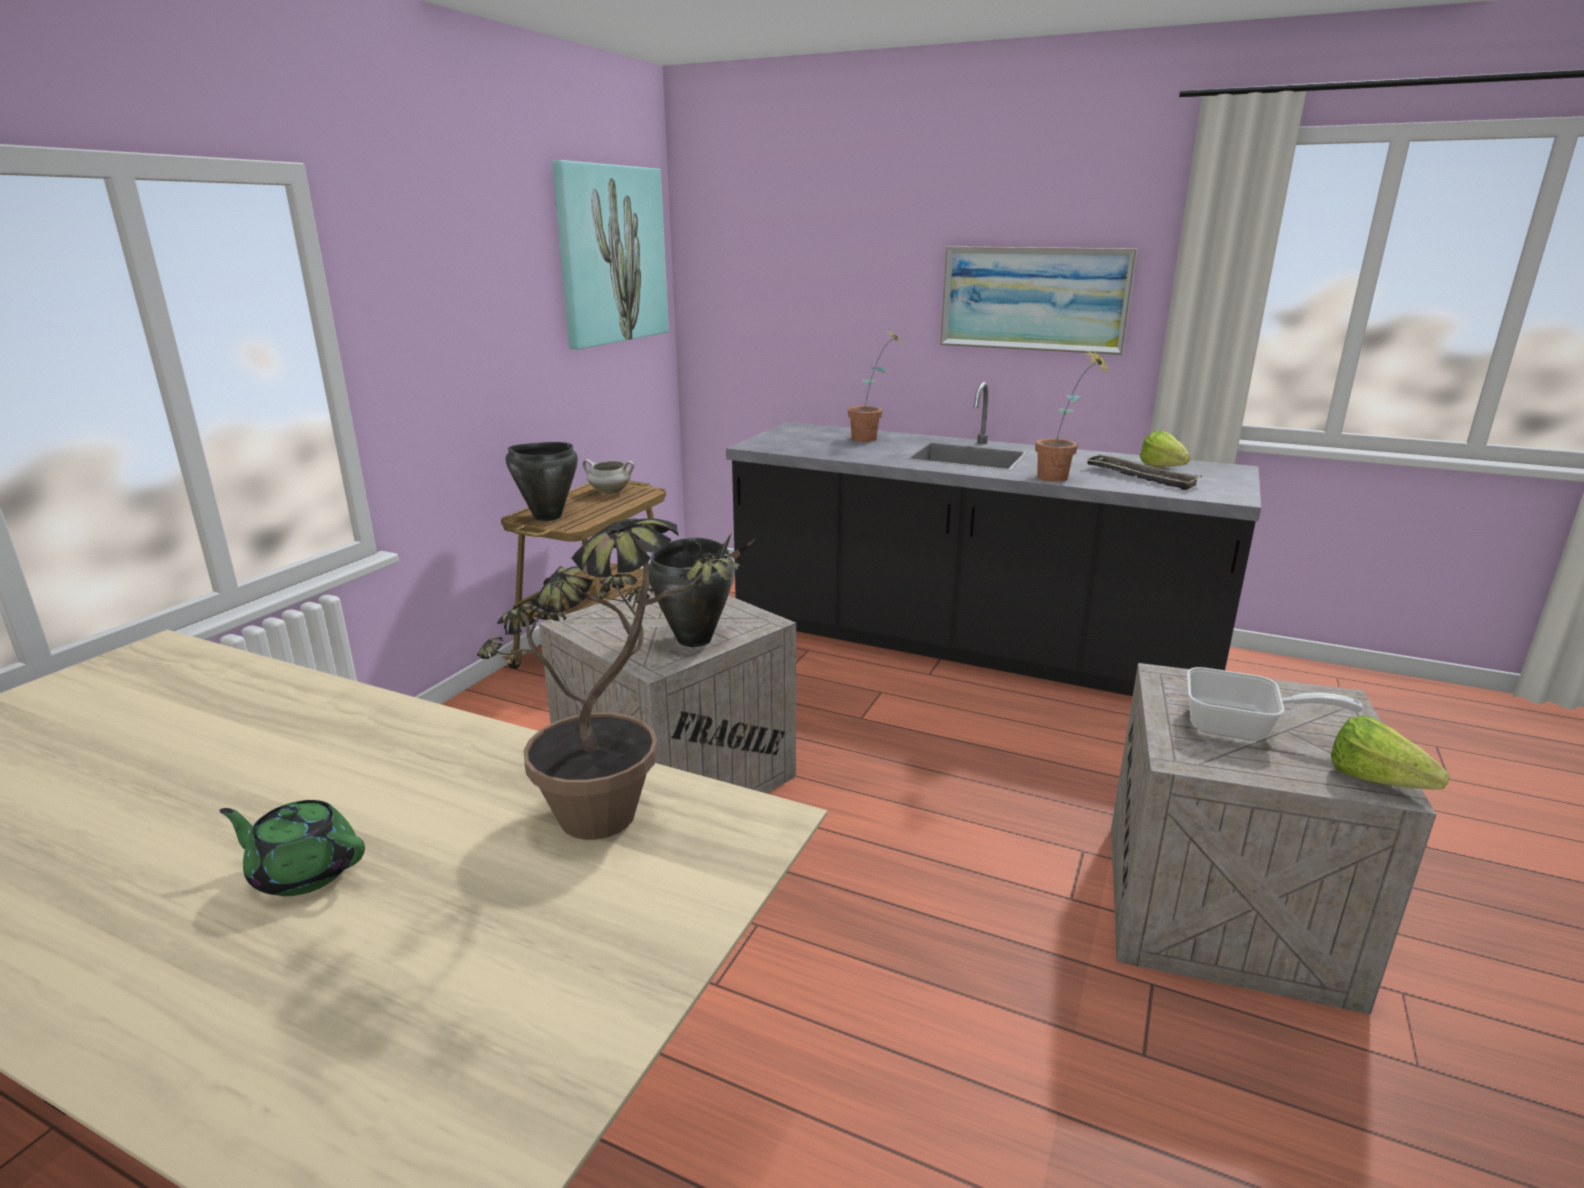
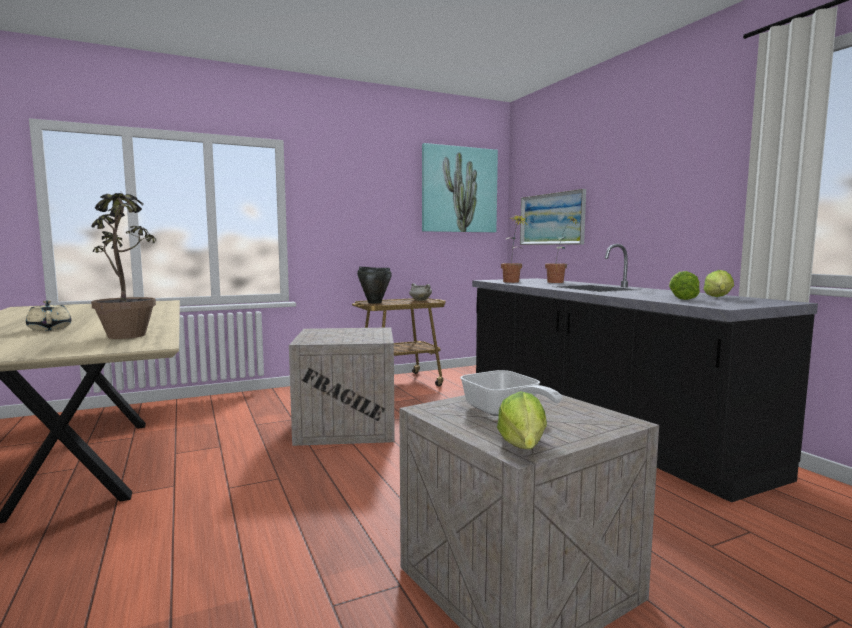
camera: 40 degrees right, 15 degrees down
green teapot [219,800,365,896] -> beige teapot [26,300,71,331]
black cooking pot [649,537,735,647] -> none
picture [940,246,1137,355] -> picture moved to [520,189,586,245]
potted plant [1035,348,1113,482] -> potted plant moved to [501,214,529,283]
tray [1084,454,1202,490] -> lettuce [669,271,700,300]

